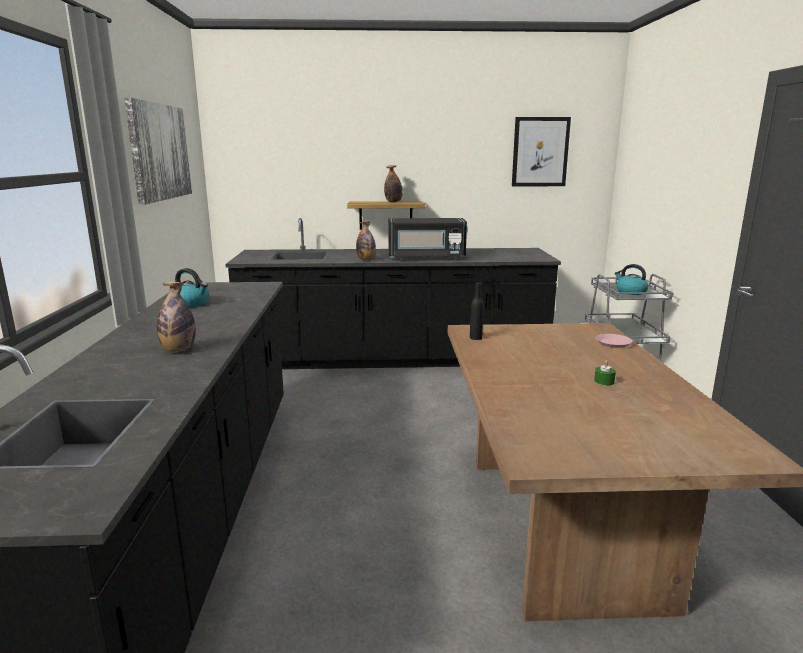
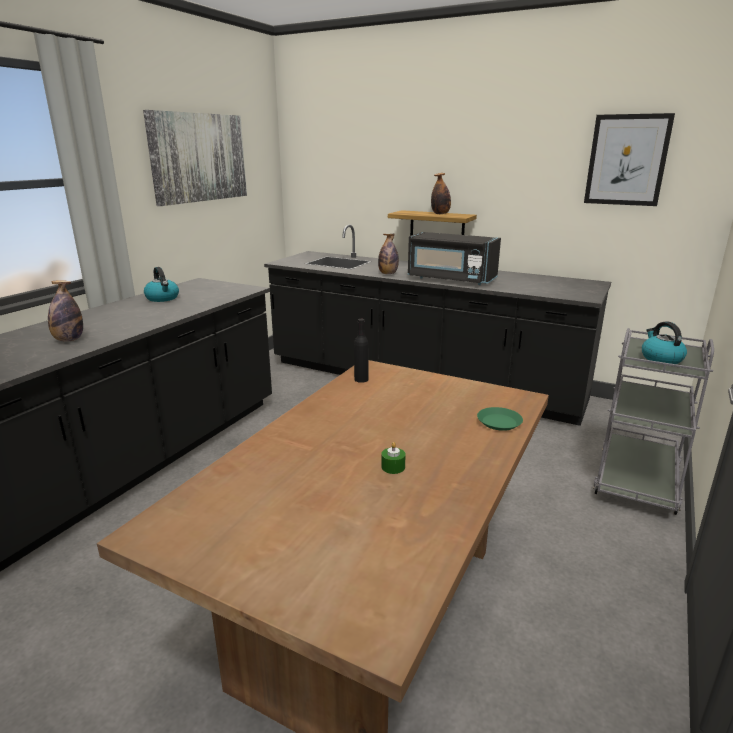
camera: 30 degrees right, 5 degrees up
pink plate [596,334,633,348] -> green plate [477,407,523,431]

